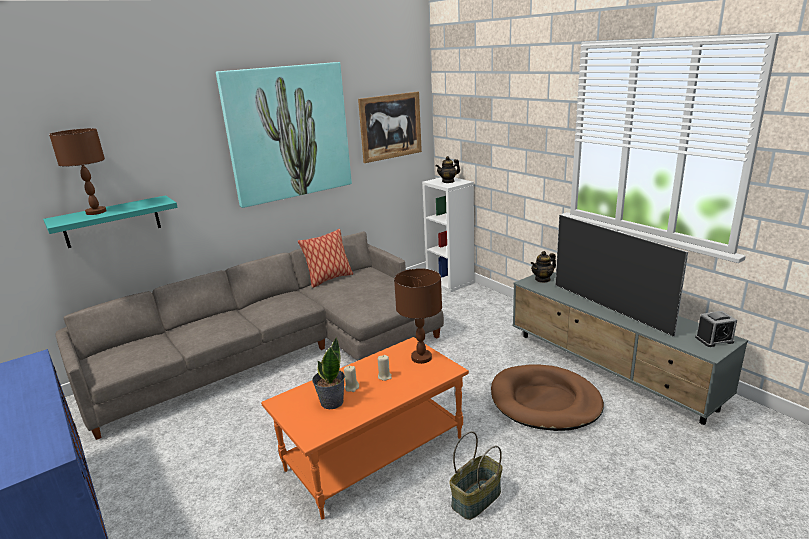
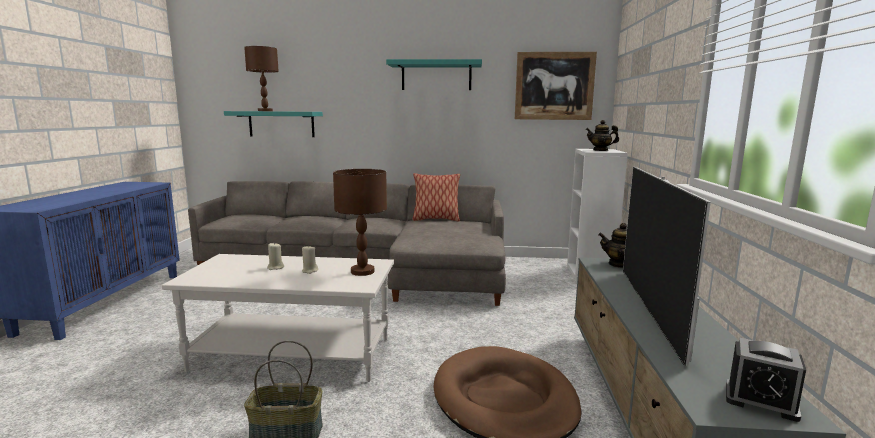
camera: 40 degrees right, 10 degrees down
picture [216,62,352,208] -> turquoise shelf [386,59,482,90]
orange coffee table [261,337,469,520] -> white coffee table [162,254,394,382]
potted plant [312,337,345,409] -> none

